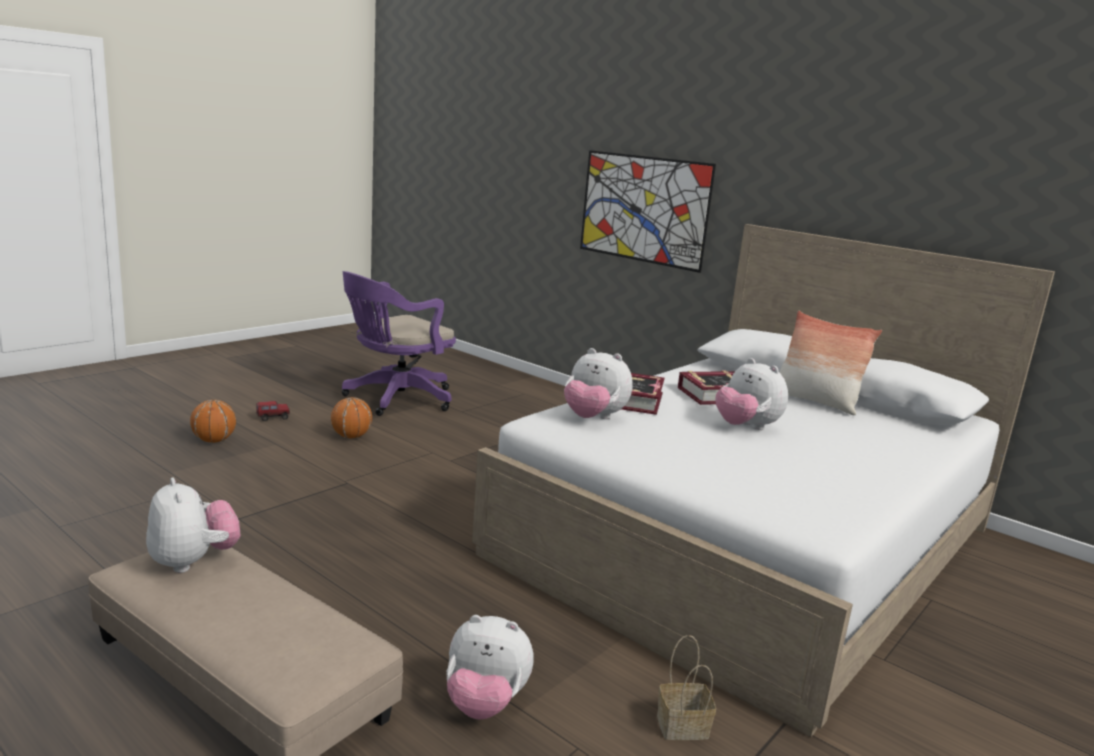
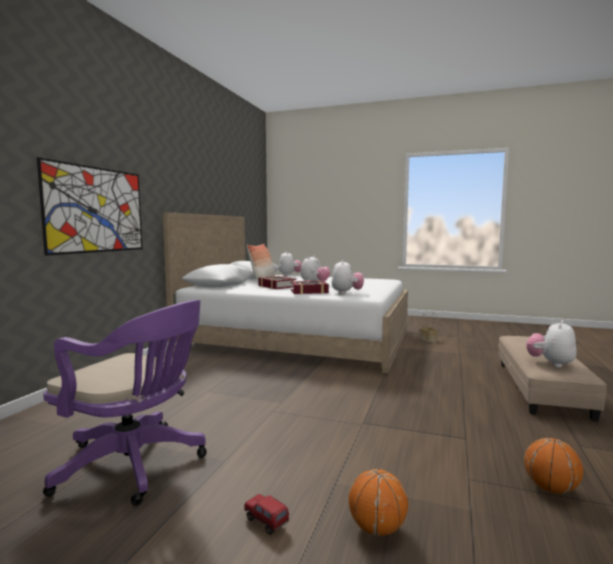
camera: 110 degrees left, 10 degrees down
basketball [331,397,372,438] -> basketball moved to [524,438,584,494]
plush toy [446,615,534,720] -> plush toy moved to [279,251,302,276]

